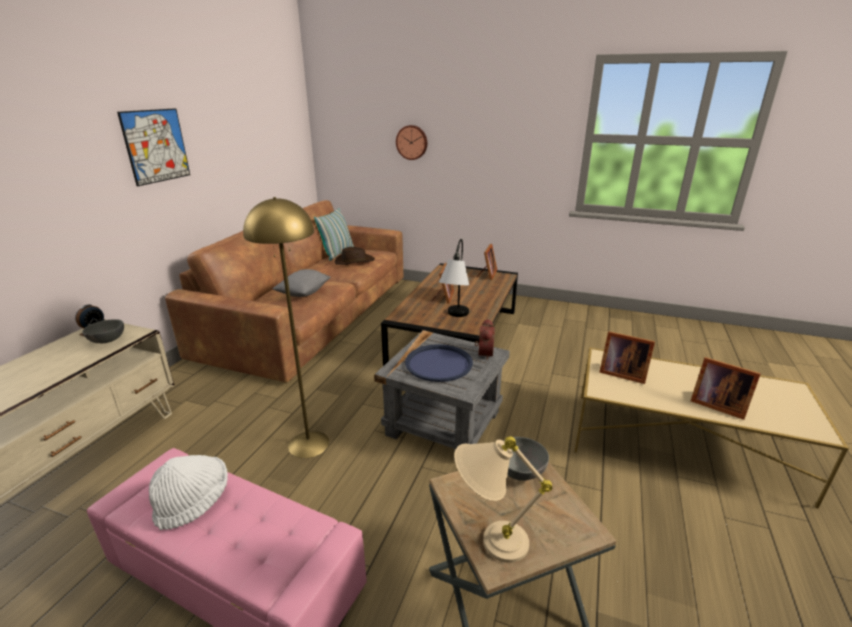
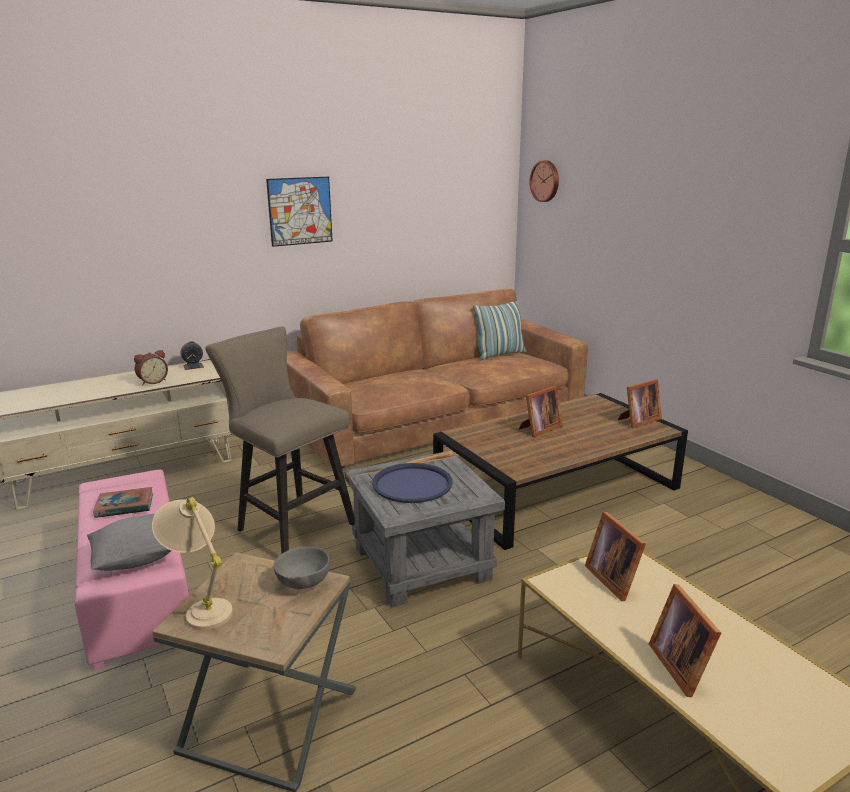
camera: 40 degrees right, 5 degrees down
grey bowl [82,319,124,343] -> none
white hat [149,455,228,530] -> book [93,487,153,518]
yellow floor lamp [243,197,329,458] -> beige stool [205,326,355,554]
grey pillow [272,269,331,297] -> grey pillow moved to [87,514,171,571]
brown hat [335,247,375,265] -> none
wall clock [396,125,427,160] -> wall clock moved to [529,160,559,202]
table lamp [439,239,469,317] -> none
alarm clock [475,319,495,360] -> alarm clock moved to [134,350,168,385]

